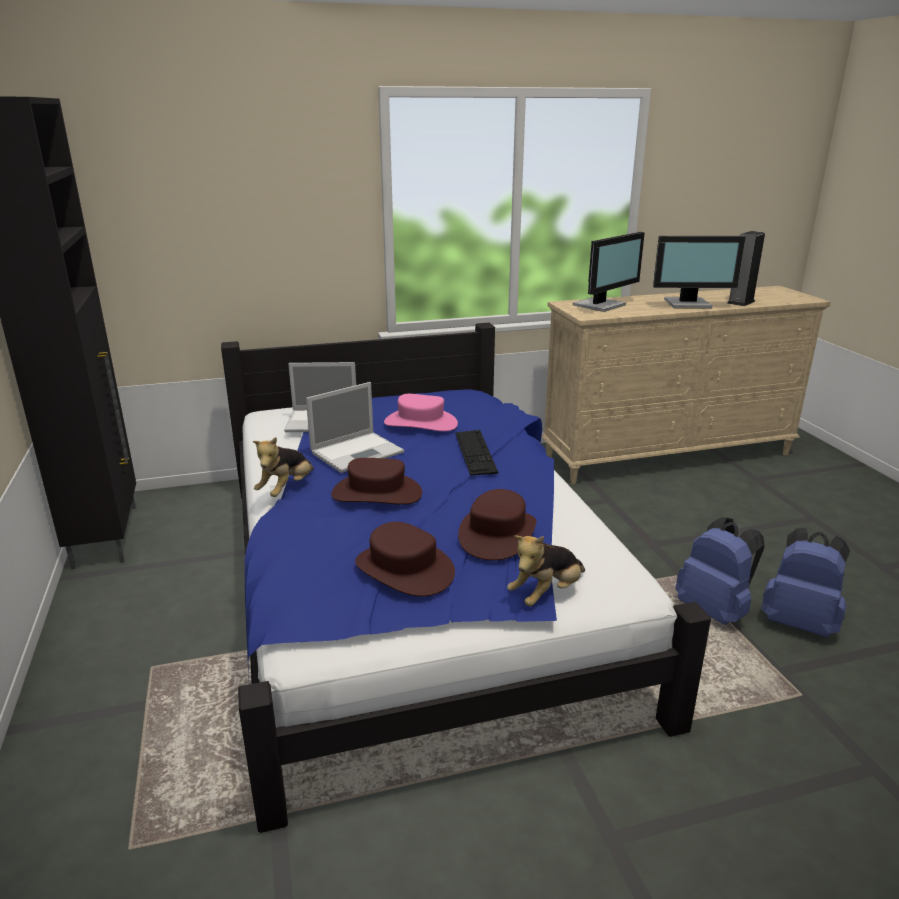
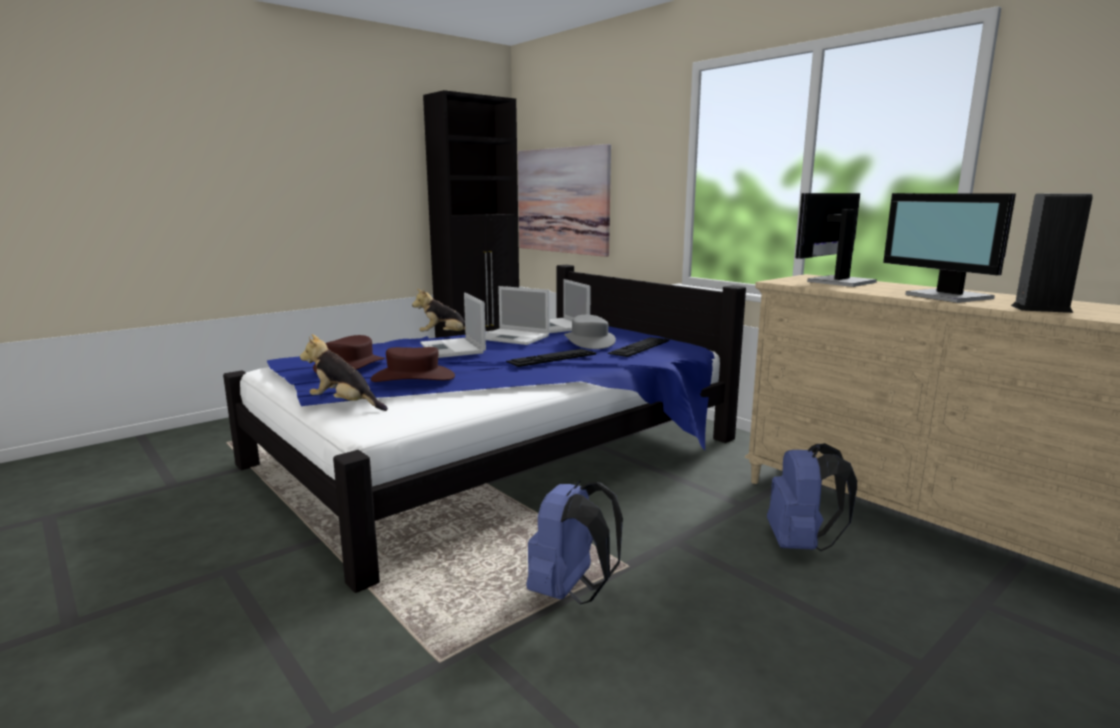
camera: 65 degrees right, 10 degrees down
brown hat [331,458,422,504] -> laptop [420,293,486,358]
pink hat [384,394,458,431] -> grey hat [564,315,616,349]
monitor [573,232,645,312] -> monitor turned 120 degrees clockwise [795,193,877,287]
blue backpack [761,528,850,637] -> blue backpack moved to [767,443,857,551]
none -> picture [518,144,611,257]
none -> keyboard [608,337,669,357]

